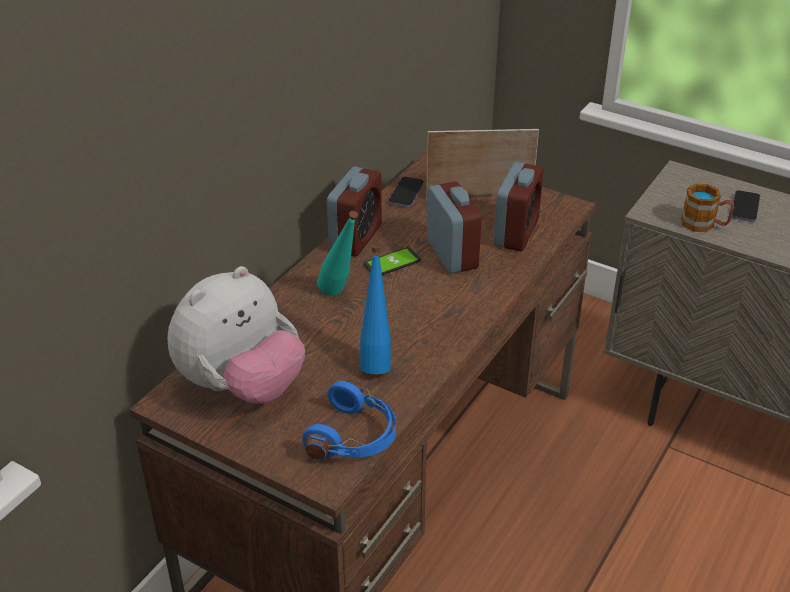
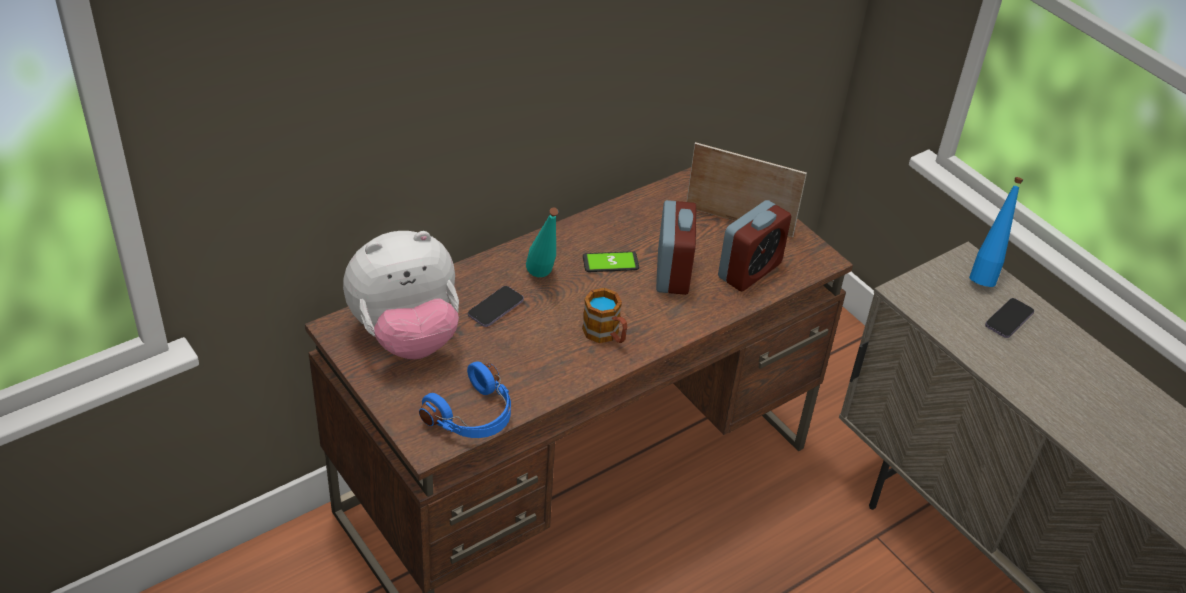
camera: 20 degrees right, 5 degrees up
alarm clock [327,167,382,257] -> none
blue bottle [360,246,391,374] -> blue bottle moved to [969,177,1023,287]
phone [389,177,424,207] -> phone moved to [468,286,524,327]
mug [681,184,734,232] -> mug moved to [582,288,627,343]

